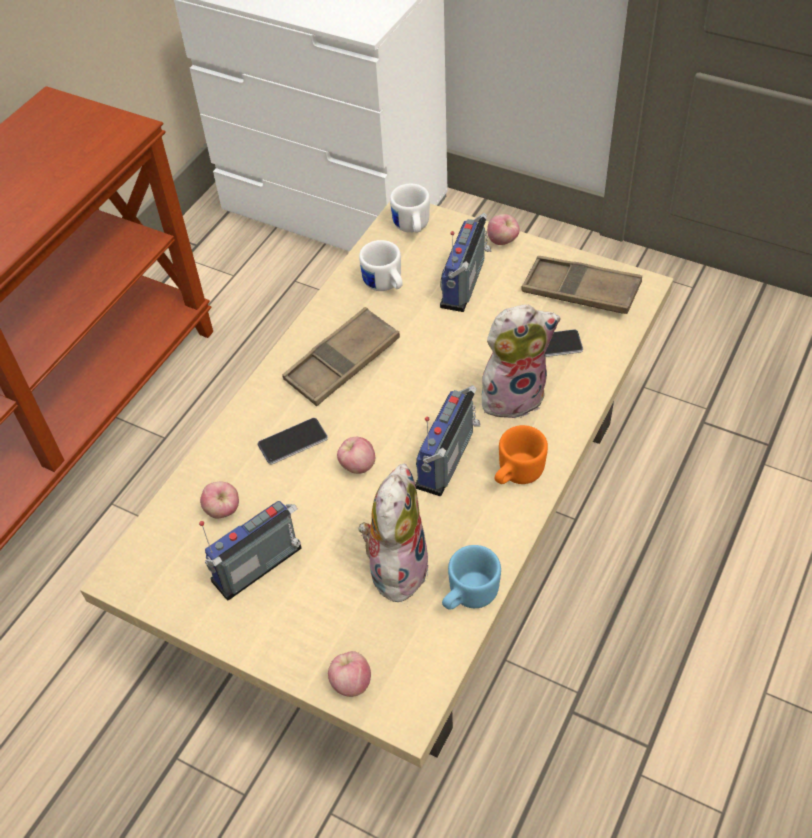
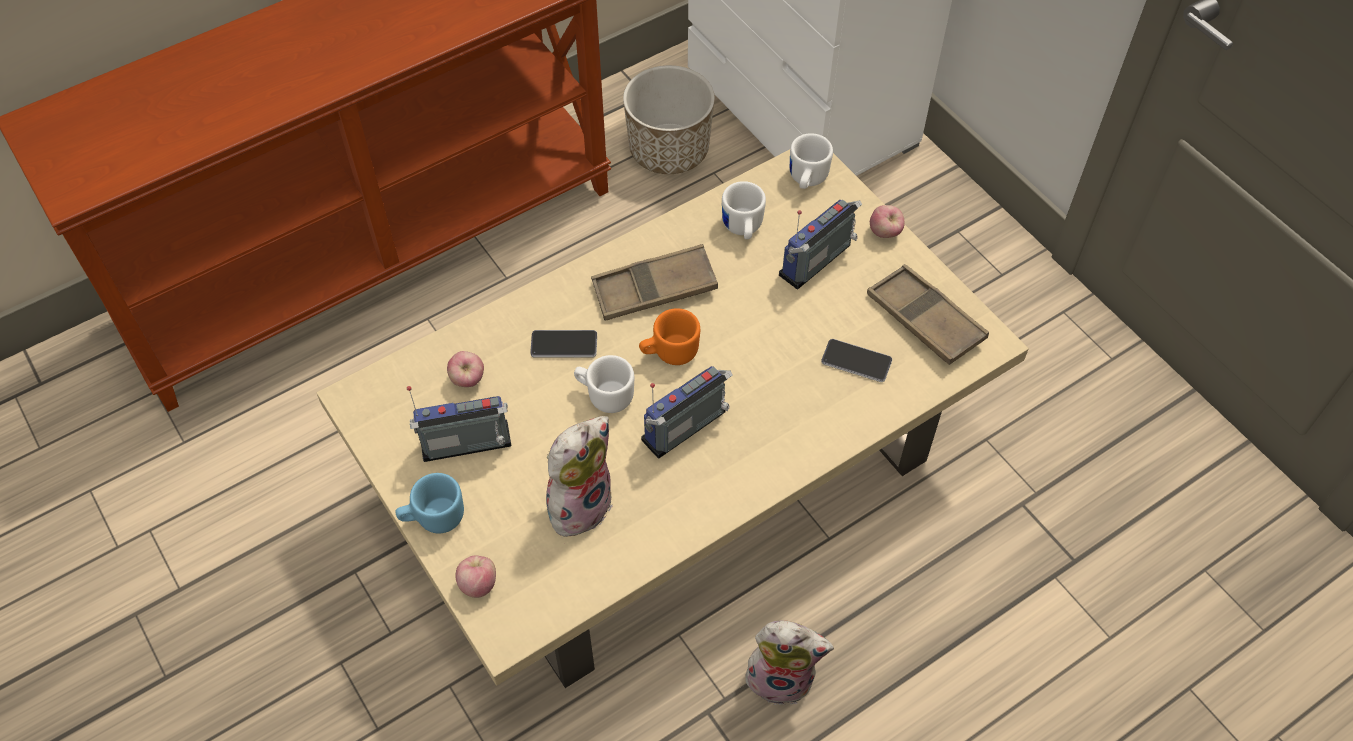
camera: 25 degrees right, 5 degrees up
apple [337,437,375,474] -> white mug [574,355,634,413]
blue mug [442,545,501,610] -> blue mug moved to [395,473,464,533]
plush toy [482,304,560,422] -> plush toy moved to [743,620,834,705]
orange mug [495,425,548,484] -> orange mug moved to [639,308,700,365]
none -> planter [623,65,715,174]

